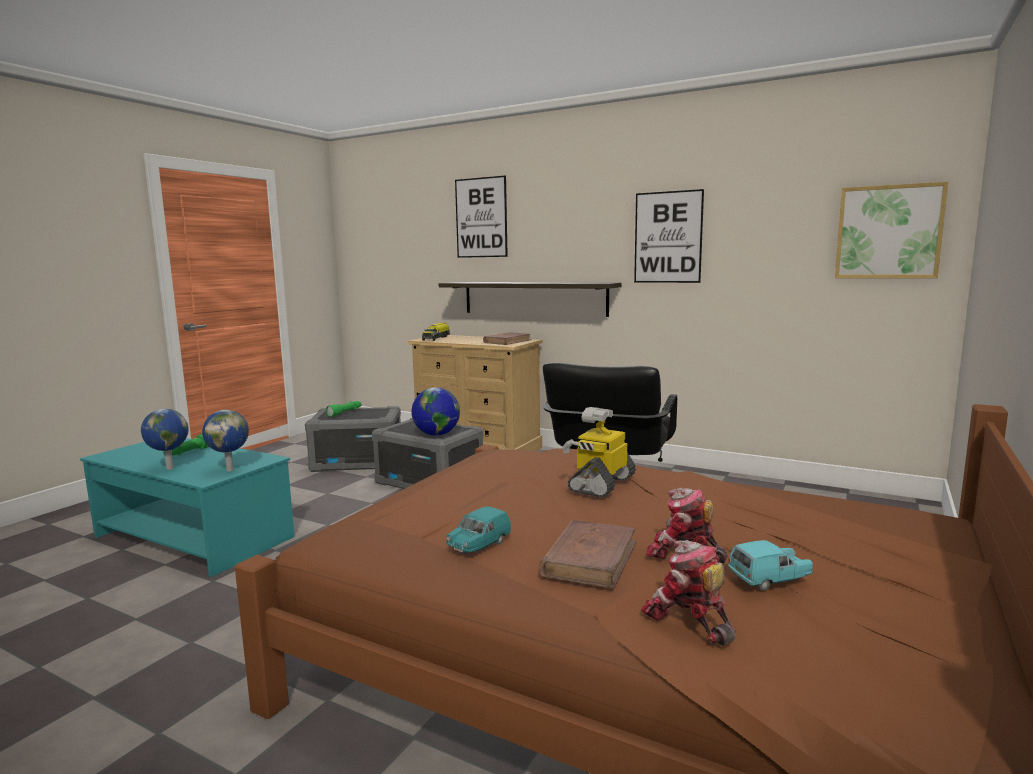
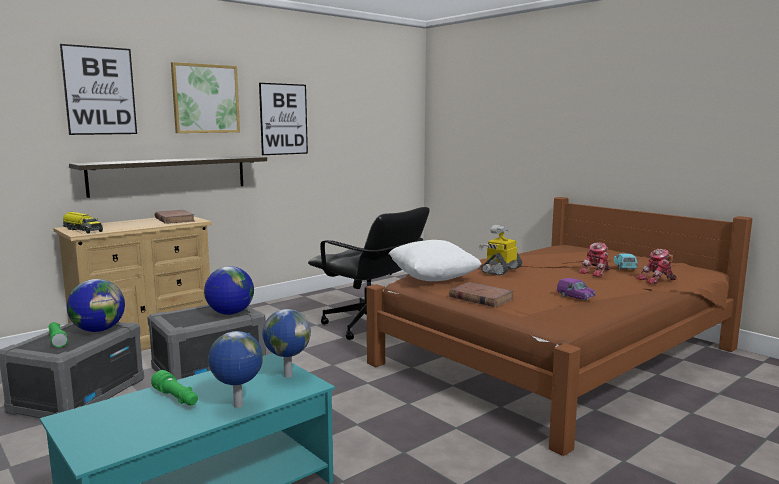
camera: 70 degrees left, 0 degrees up
turquoise toy car [446,506,511,554] -> purple toy car [557,278,596,301]
brown book [539,520,637,588] -> brown book moved to [449,282,514,307]
toy robot [562,407,636,497] -> toy robot turned 75 degrees clockwise [479,225,522,275]
picture [835,182,948,278] -> picture moved to [171,62,240,133]
none -> globe [67,279,125,332]
none -> white pillow [388,240,482,281]

